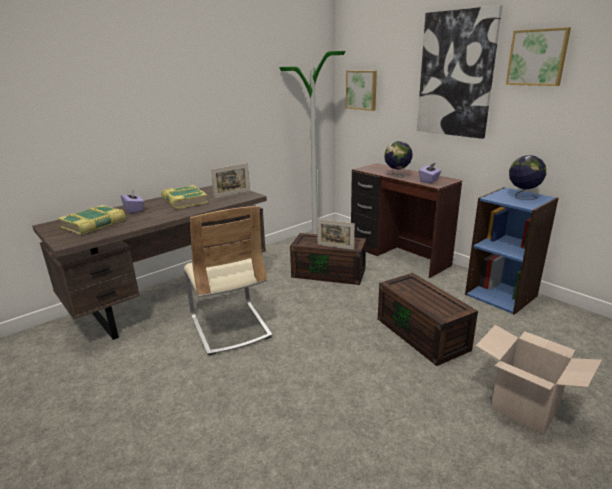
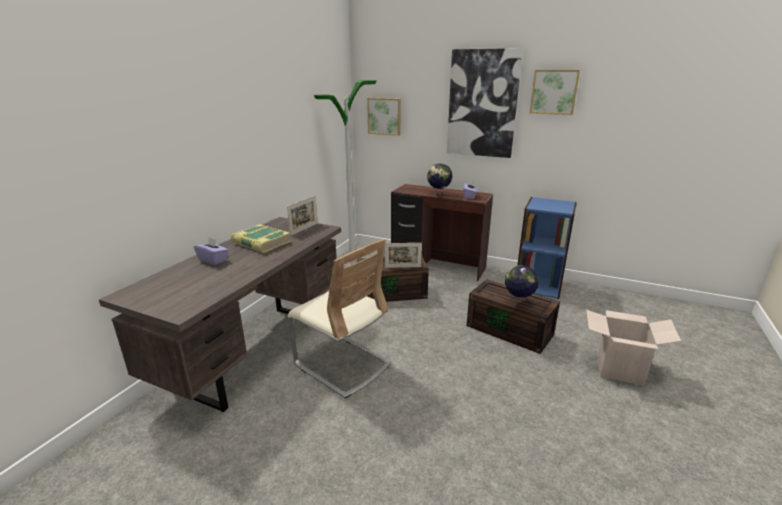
camera: 25 degrees left, 0 degrees up
book [58,205,126,235] -> none
globe [509,155,546,200] -> globe moved to [505,265,539,307]

